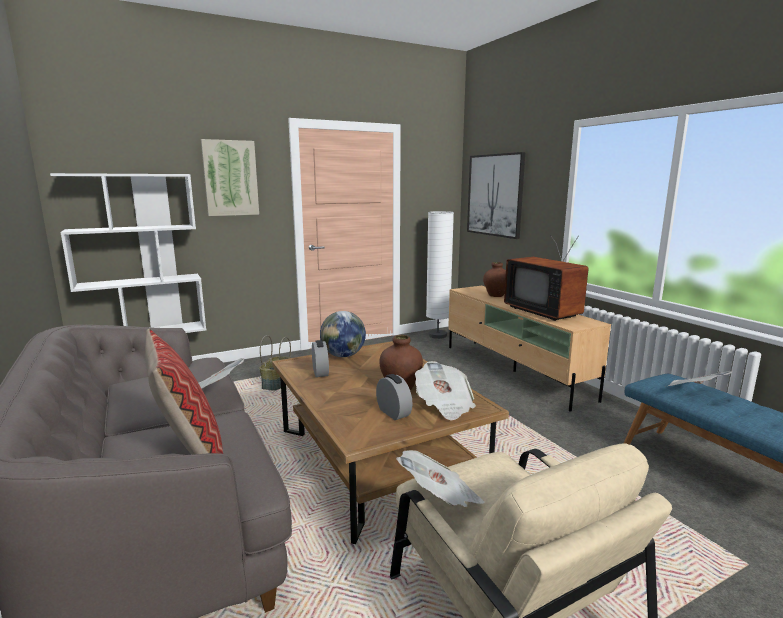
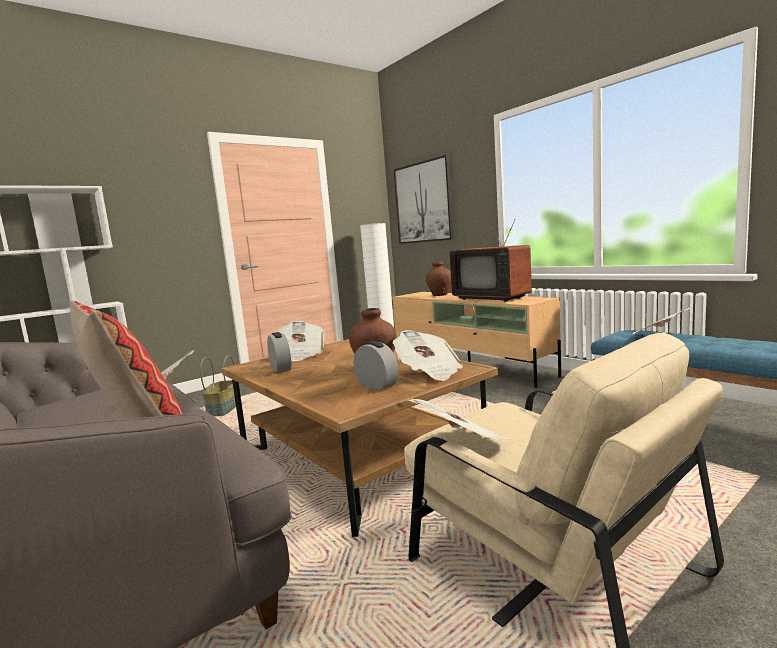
camera: 10 degrees left, 5 degrees down
picture [201,139,259,216] -> none
globe [320,311,366,357] -> newspaper [278,321,325,361]

